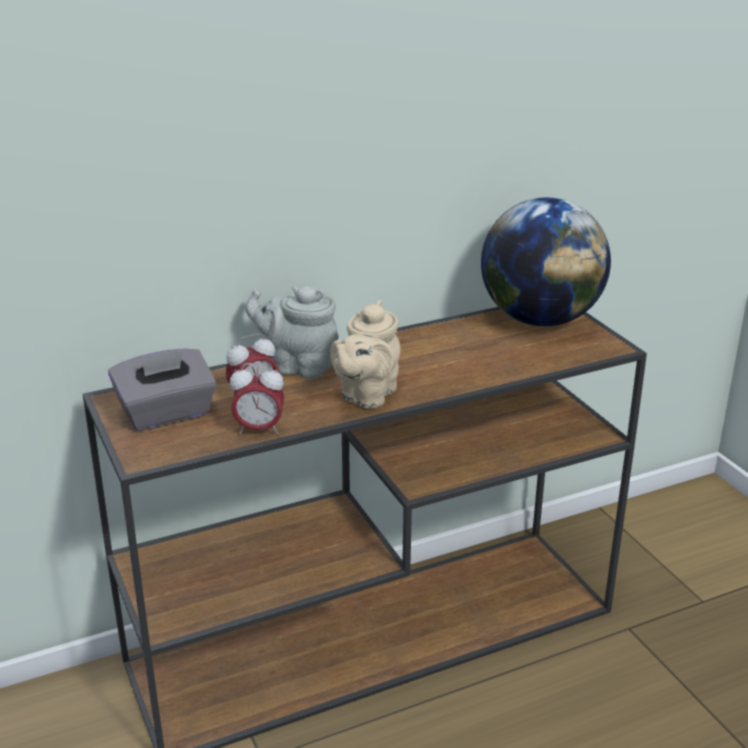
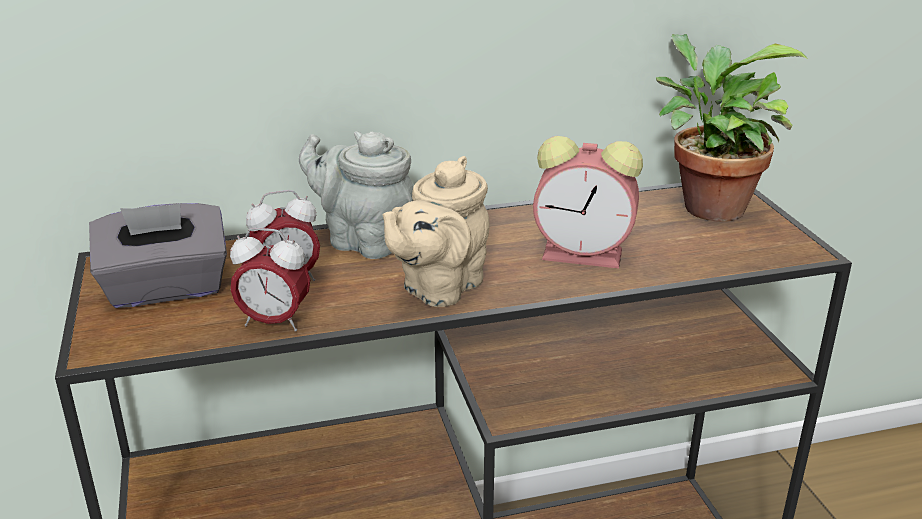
camera: 10 degrees right, 0 degrees up
globe [481,197,611,326] -> potted plant [656,34,808,222]
none -> alarm clock [533,136,643,268]

